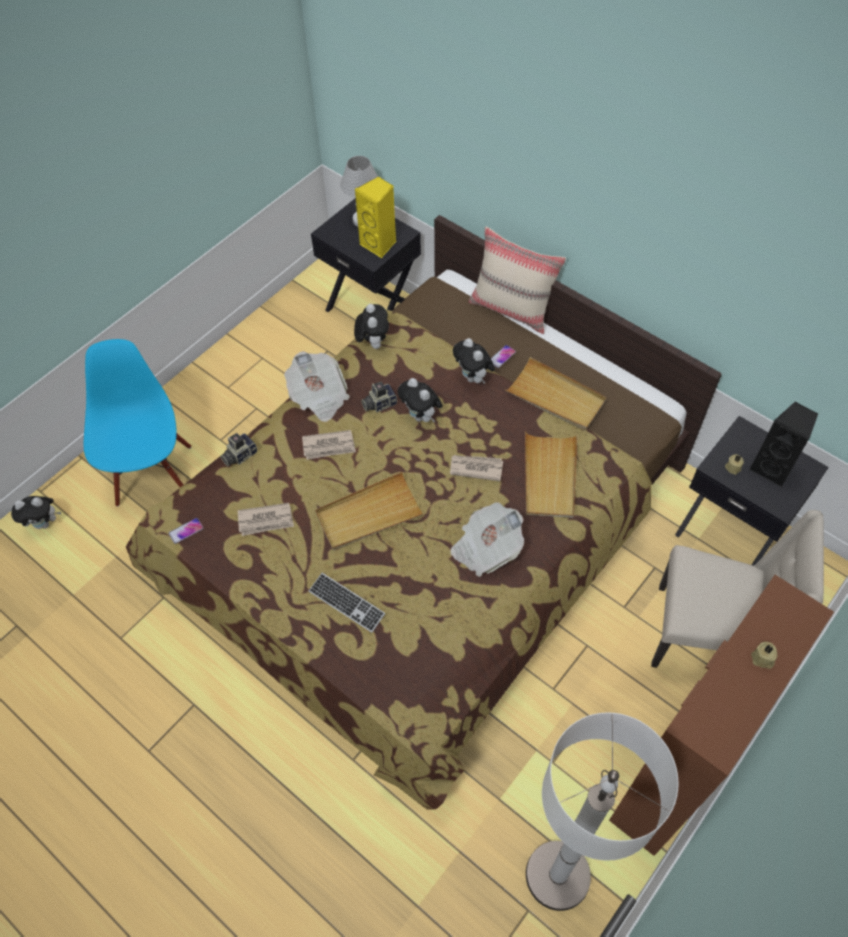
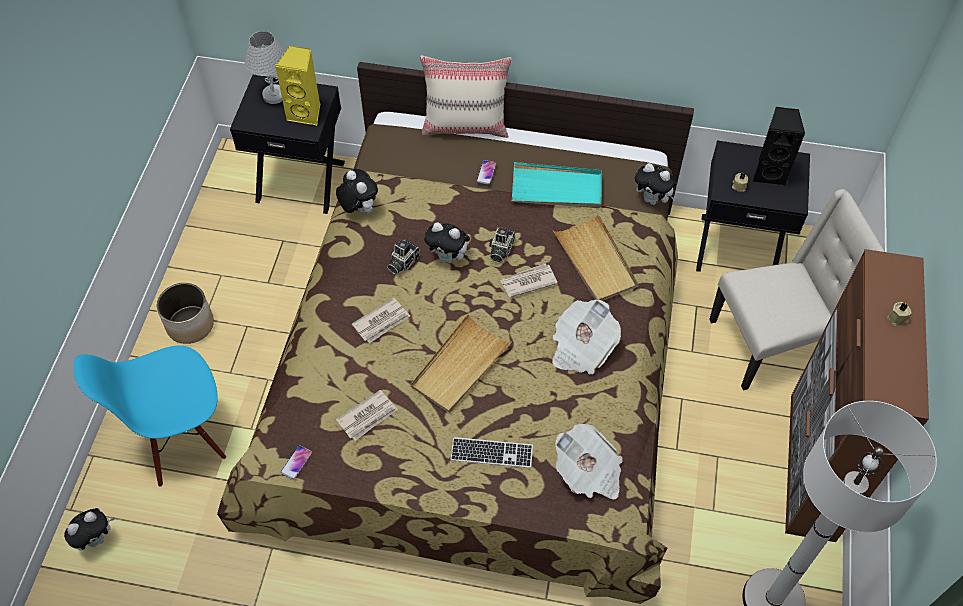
camera: 30 degrees left, 0 degrees up
blue chair [84,339,191,507] -> blue chair turned 75 degrees counterclockwise [73,346,226,487]
camera [220,433,258,466] -> camera moved to [489,227,515,263]
newspaper [284,351,350,422] -> newspaper moved to [555,424,623,499]
plush toy [453,338,495,384] -> plush toy moved to [635,163,677,205]
beige tray [505,357,607,431] -> turquoise tray [512,162,602,208]
none -> planter [157,283,214,344]

